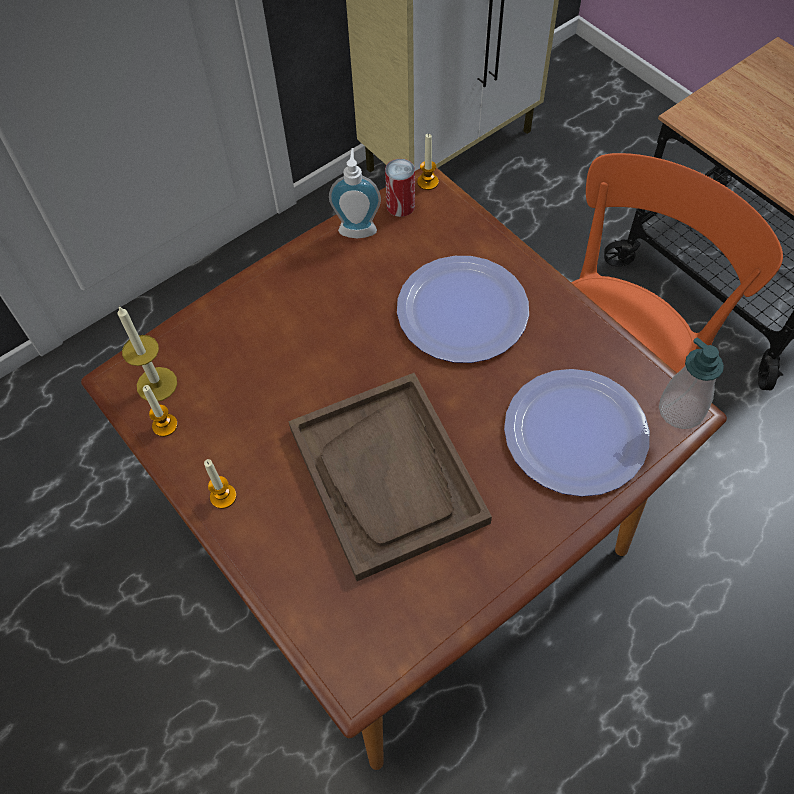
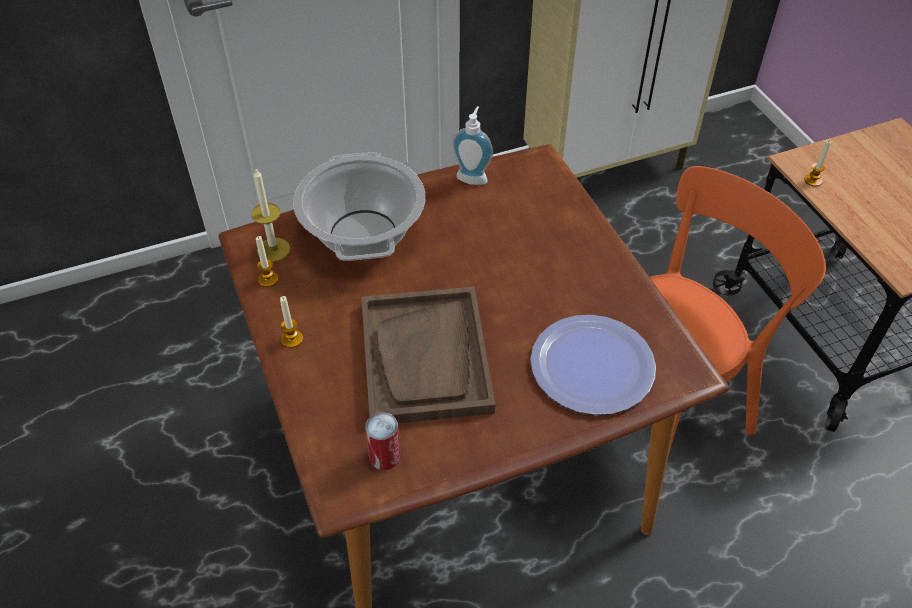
camera: 15 degrees right, 10 degrees down
can [385,159,415,217] -> can moved to [365,412,401,470]
plate [397,256,529,363] -> none
candle [417,134,439,190] -> candle moved to [804,140,831,187]
soap dispenser [659,337,724,429] -> none
none -> cooking pot [293,152,425,261]

